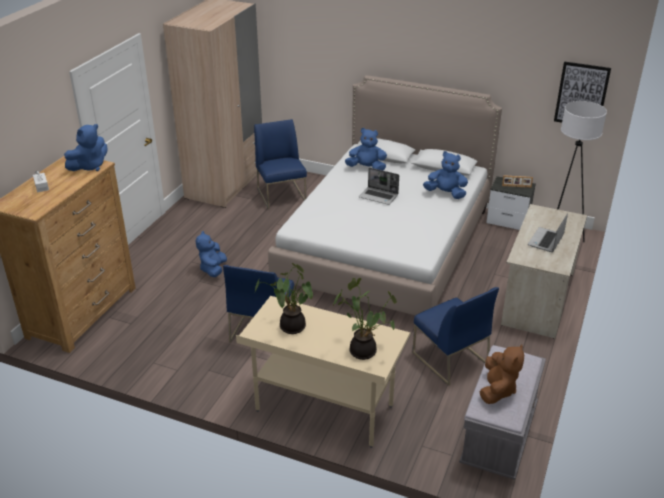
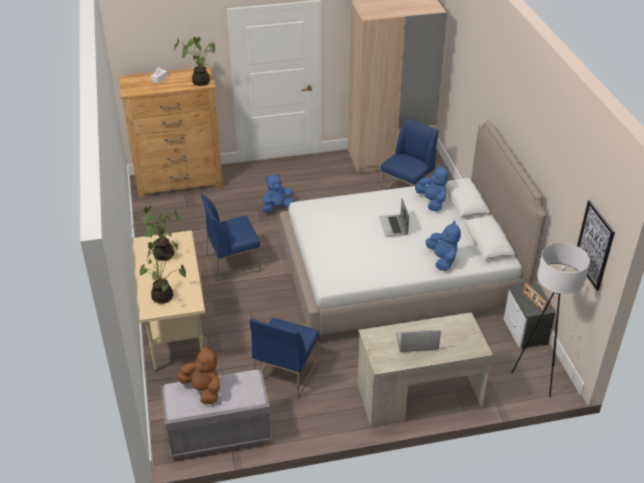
camera: 55 degrees right, 5 degrees up
blue plush toy [64,124,108,171] -> potted plant [174,37,215,86]
brown plush toy [480,344,524,404] -> brown plush toy turned 120 degrees counterclockwise [177,345,220,404]

